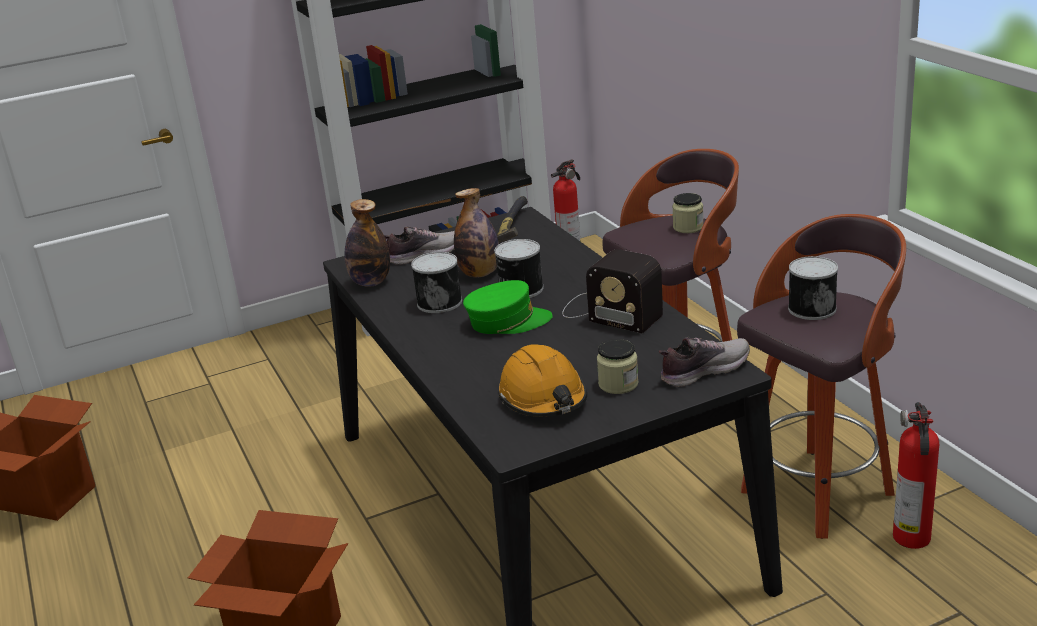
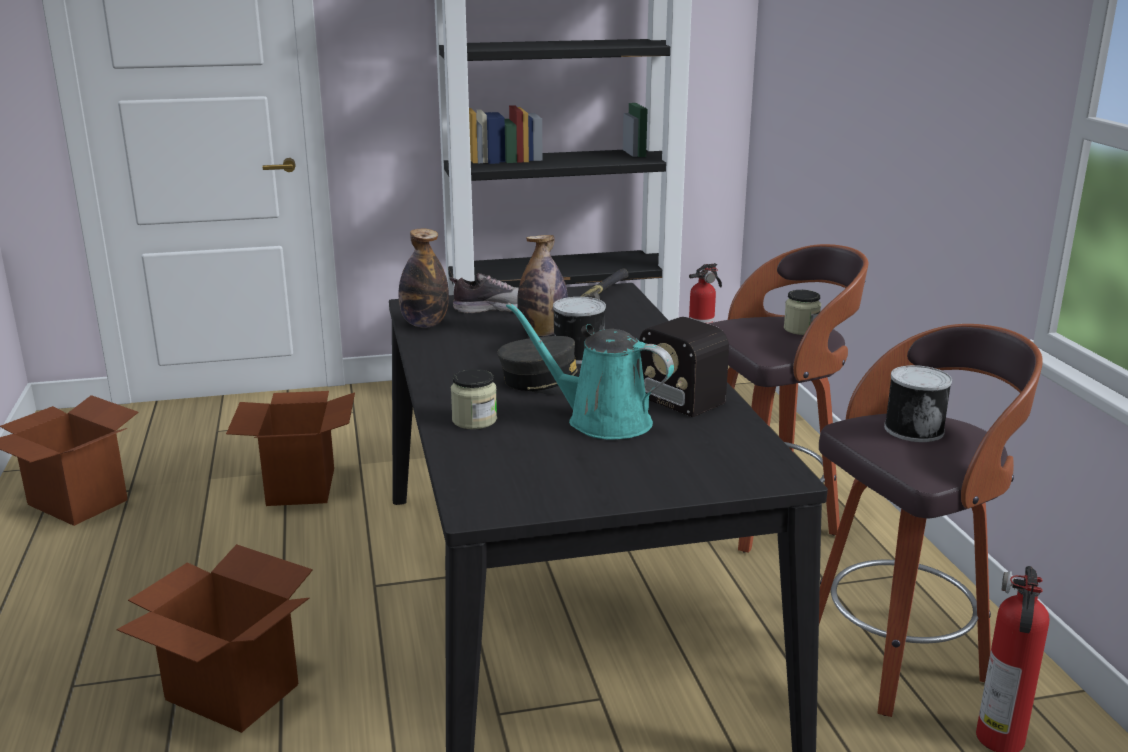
camera: 10 degrees right, 5 degrees down
can [411,252,462,313] -> none
green cap [463,280,553,334] -> grey cap [497,336,580,395]
orange hard hat [499,344,587,417] -> none
jar [597,339,639,394] -> jar moved to [451,369,497,429]
shoe [659,337,750,387] -> none
none -> cardboard box [226,391,355,506]
none -> turquoise watering can [506,303,674,439]

